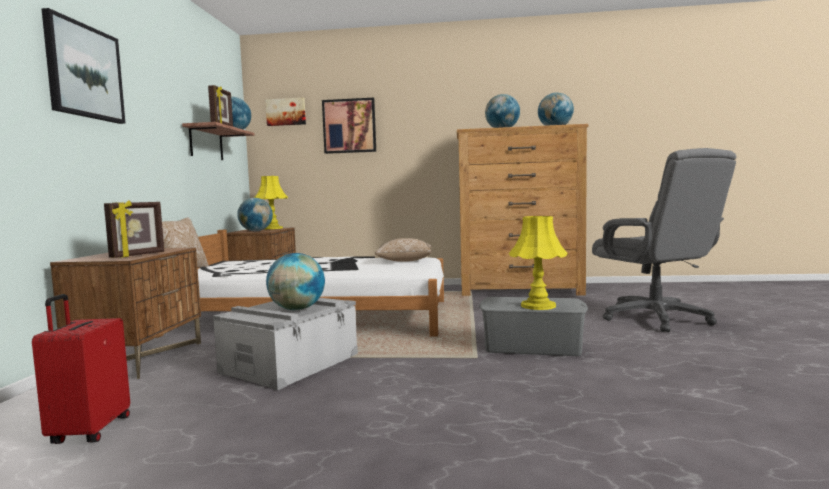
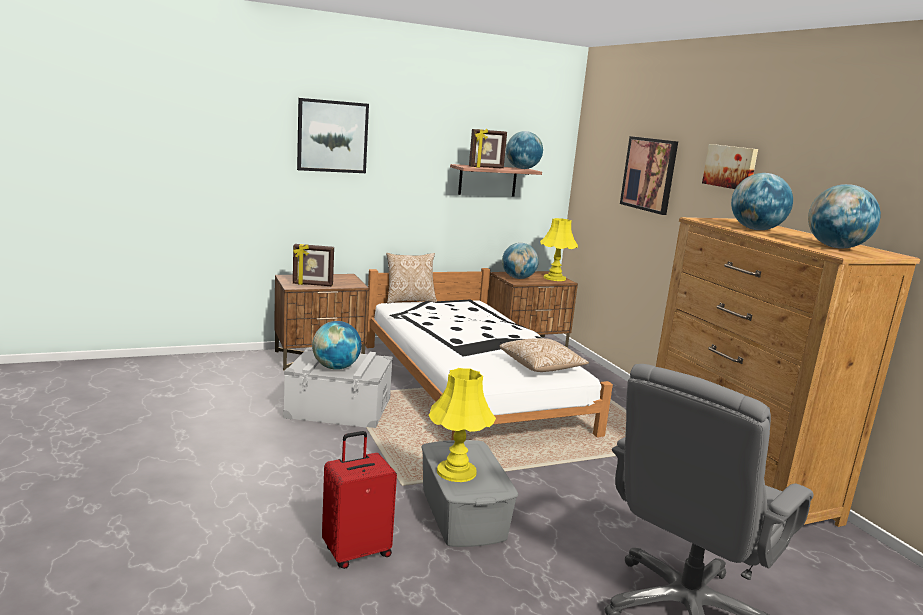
camera: 60 degrees right, 10 degrees up
red suitcase [32,294,130,444] -> red suitcase moved to [322,431,397,569]
picture [265,98,306,126] -> picture moved to [702,144,758,189]

